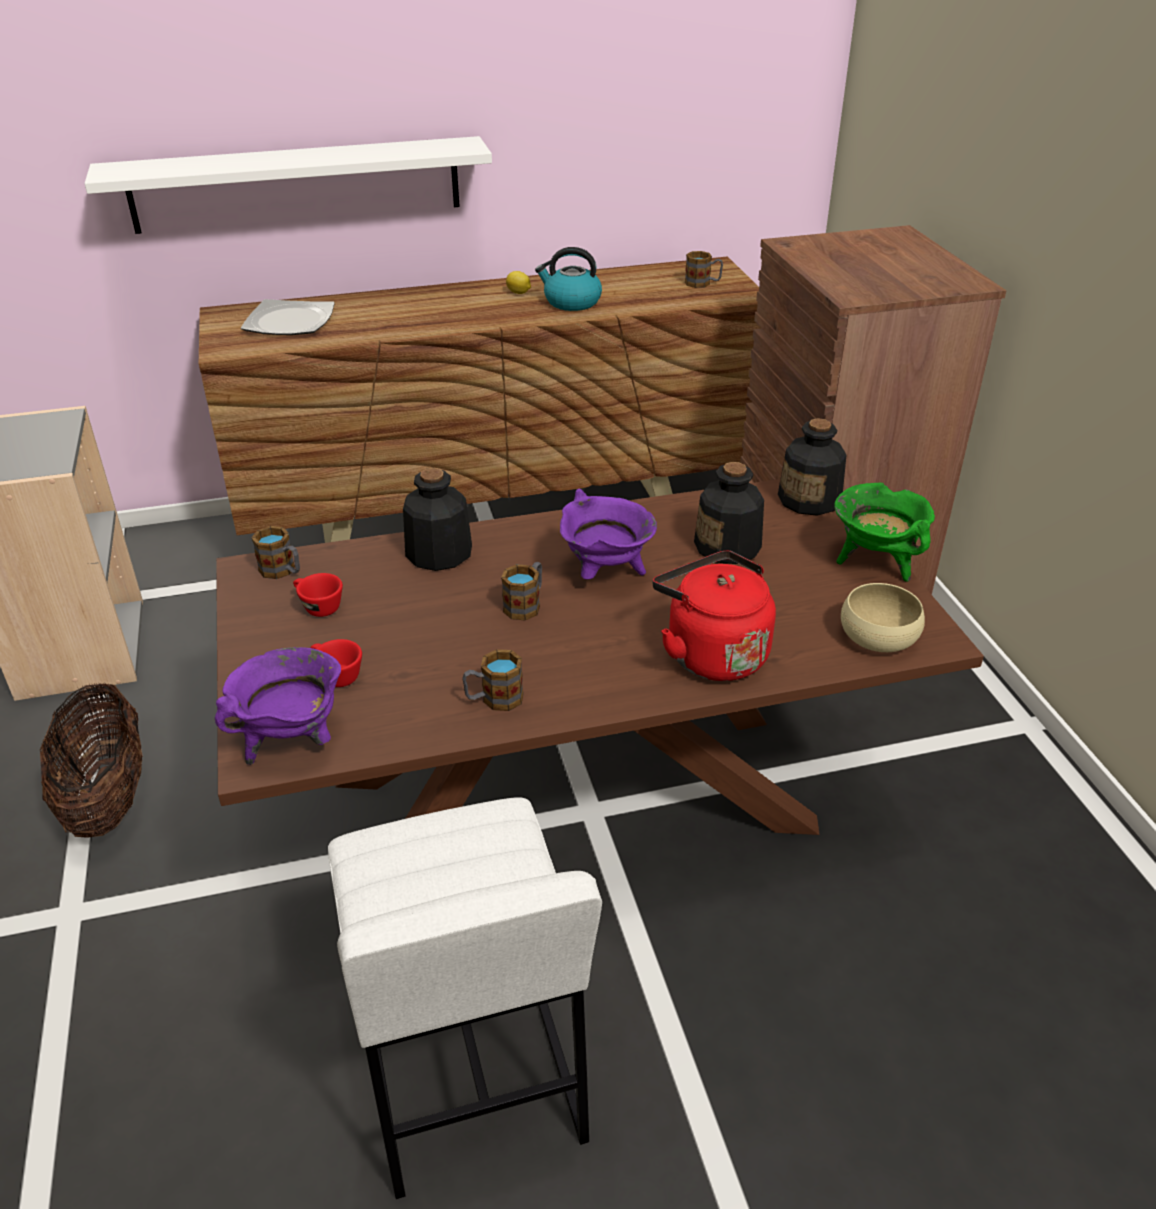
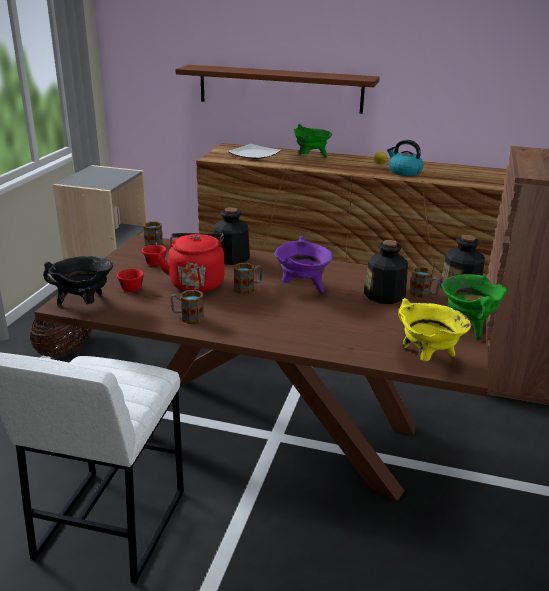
camera: 30 degrees right, 10 degrees down
white shelf [85,136,492,234] -> brown shelf [175,65,380,114]
purple cooking pot [215,647,341,765] -> black cooking pot [43,256,113,306]
red kettle [652,551,776,681] -> red kettle moved to [155,233,225,292]
mug [685,251,723,288] -> mug moved to [409,266,441,298]
beige bowl [841,583,925,652] -> yellow cooking pot [398,298,471,361]
none -> green cooking pot [294,124,332,158]

